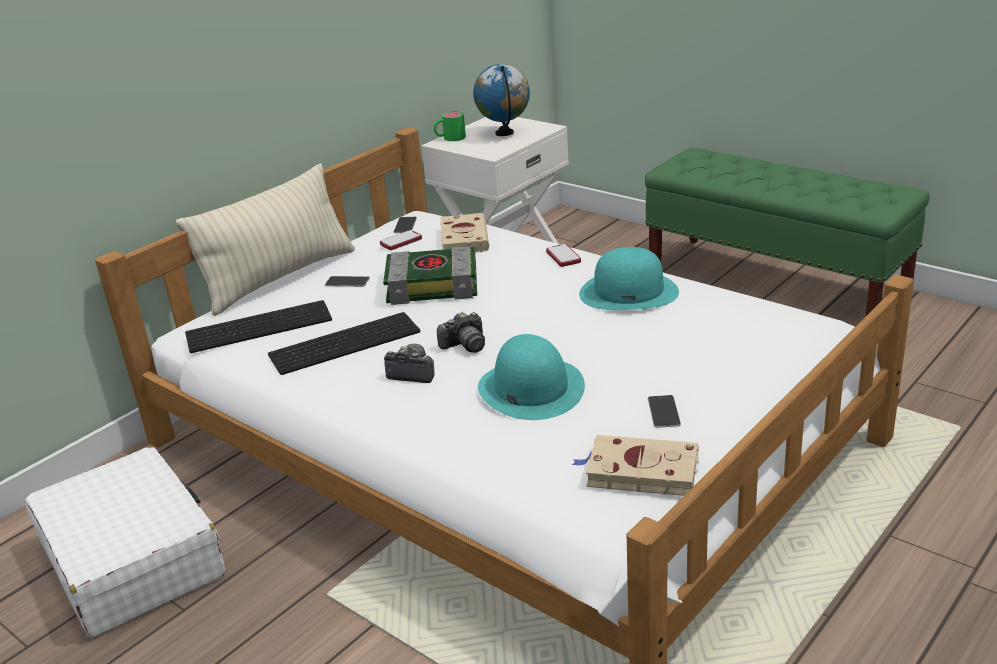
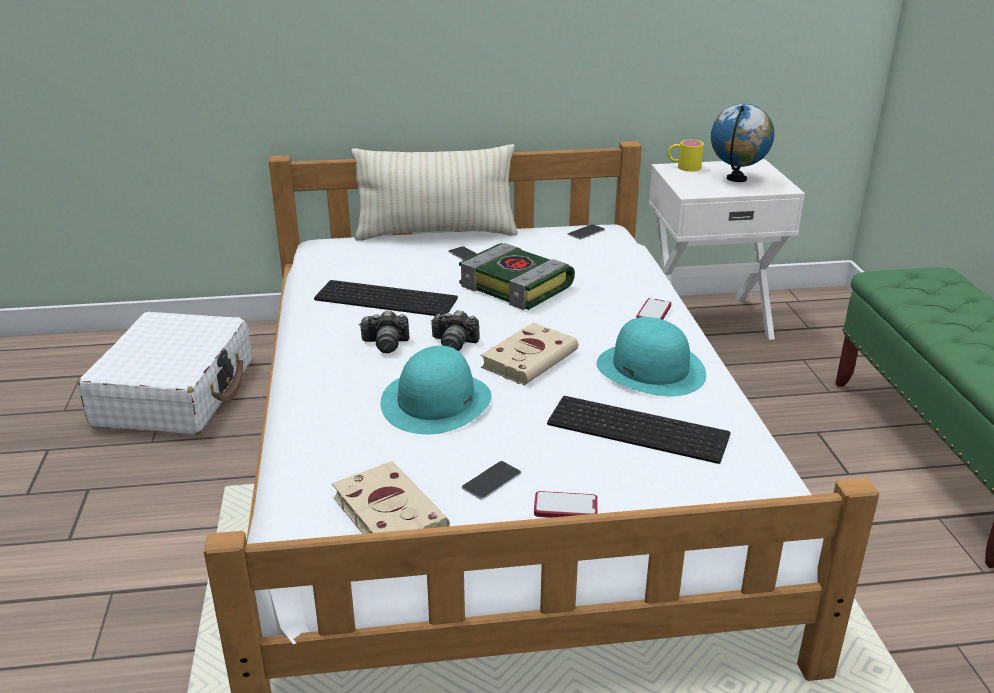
camera: 40 degrees right, 0 degrees up
keyboard [185,300,332,353] -> keyboard moved to [547,396,731,464]
phone [380,230,422,250] -> phone moved to [534,491,598,518]
camera [384,344,435,383] -> camera turned 120 degrees clockwise [360,310,409,353]
green mug [434,111,466,141] -> yellow mug [668,140,704,171]
beige book [440,213,489,252] -> beige book moved to [481,323,578,385]

